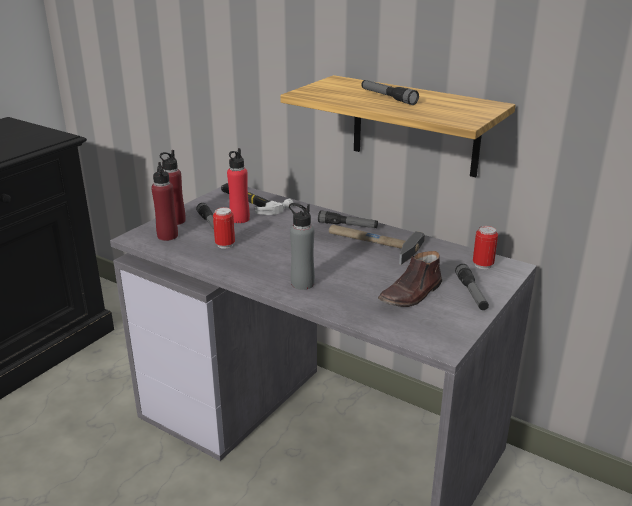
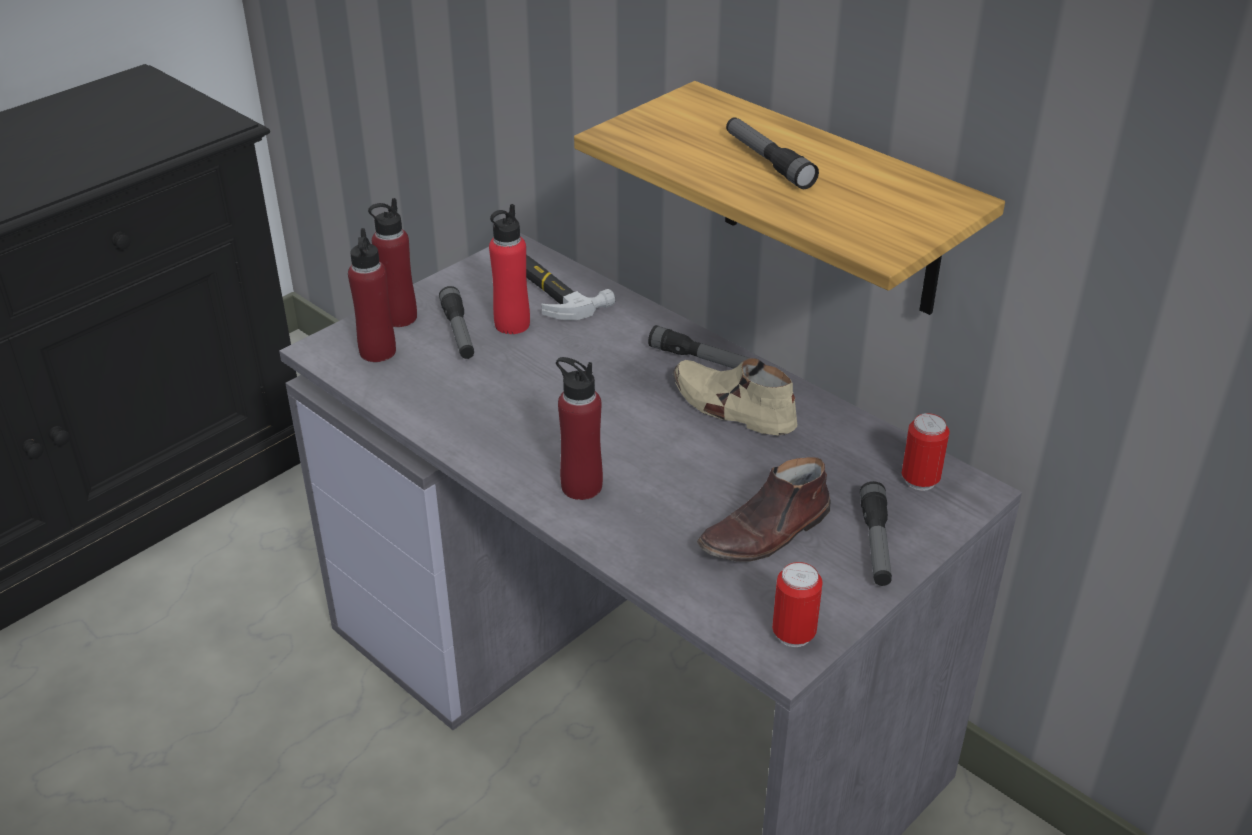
camera: 10 degrees right, 10 degrees up
can [213,207,235,249] -> can moved to [772,562,822,647]
grey bottle [289,203,315,290] -> red bottle [556,357,603,500]
hammer [329,225,425,265] -> beige shoe [673,358,797,436]

